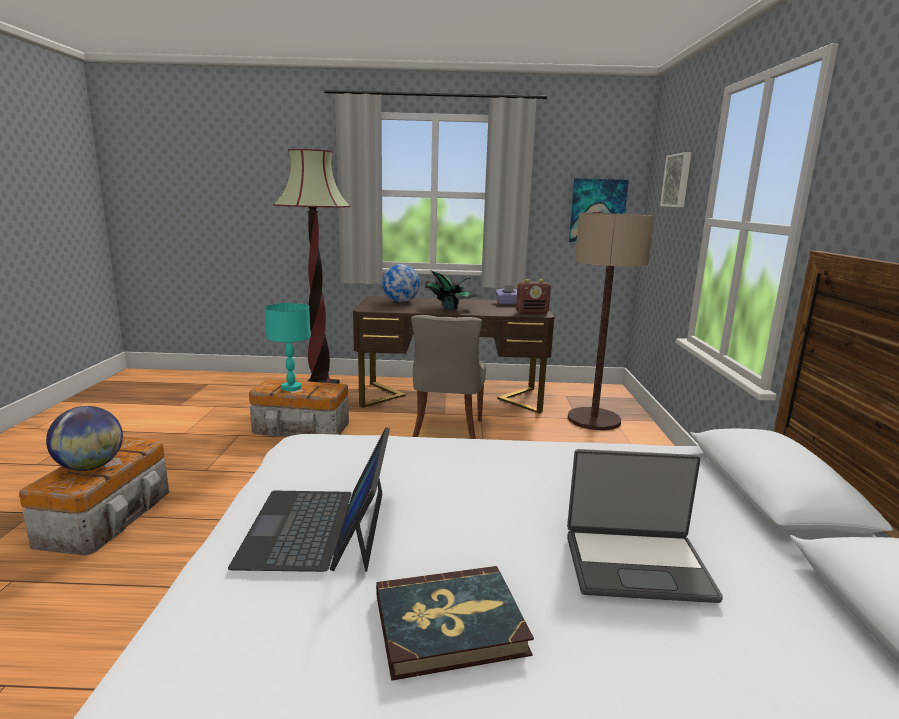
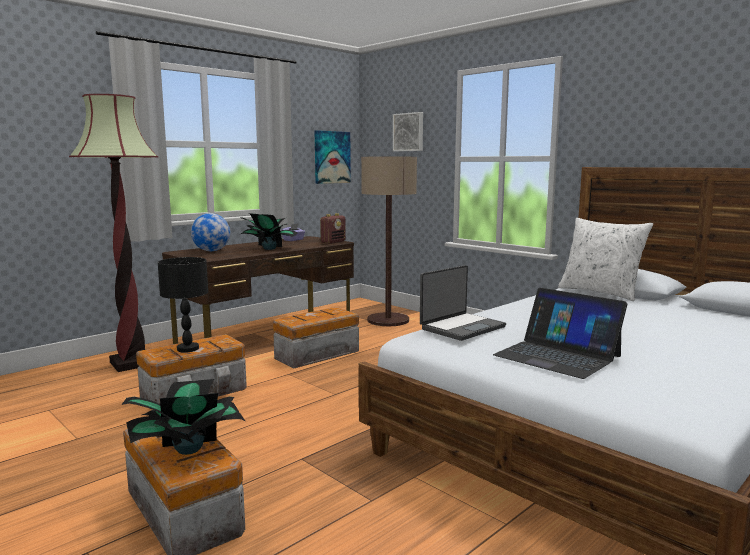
camera: 45 degrees left, 5 degrees down
globe [46,406,123,471] -> potted plant [121,379,245,455]
turquoise table lamp [265,303,311,391] -> black table lamp [158,257,208,353]
book [376,566,534,681] -> none
grey chair [411,315,486,439] -> storage box [273,308,359,368]
laptop [567,449,723,603] -> laptop moved to [420,265,506,341]
none -> white pillow [558,218,653,301]

